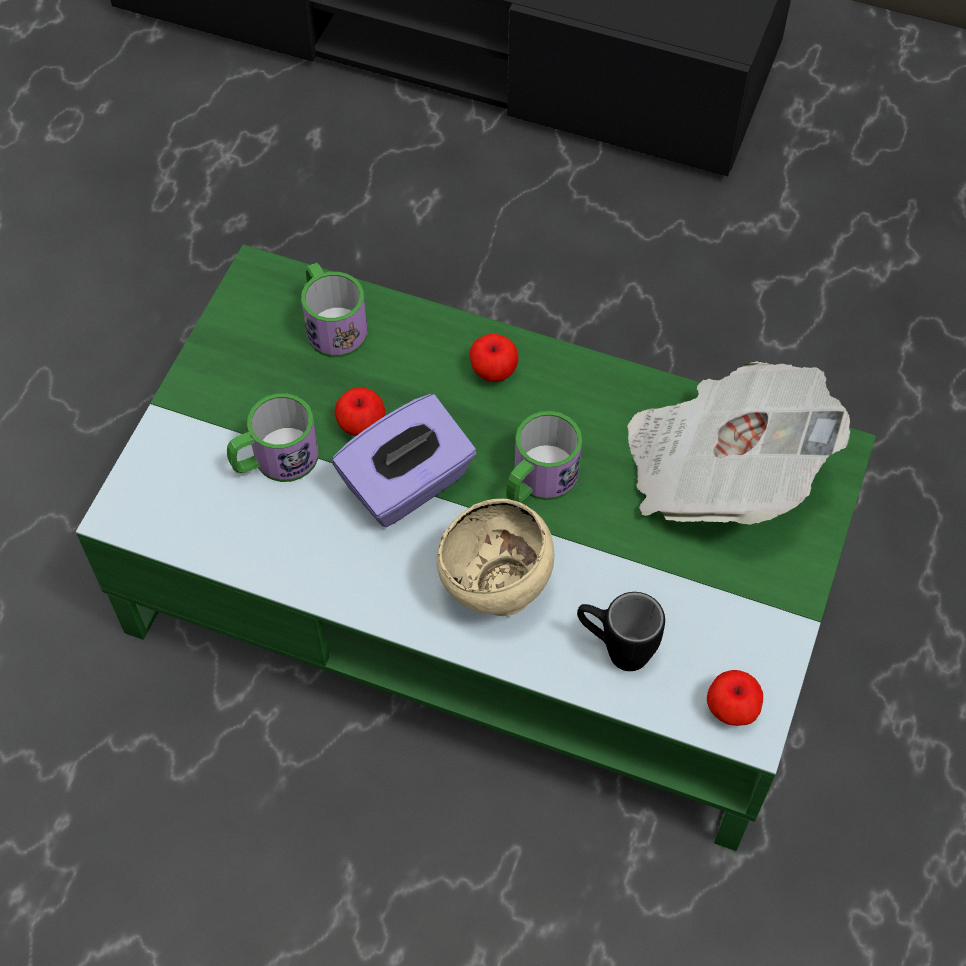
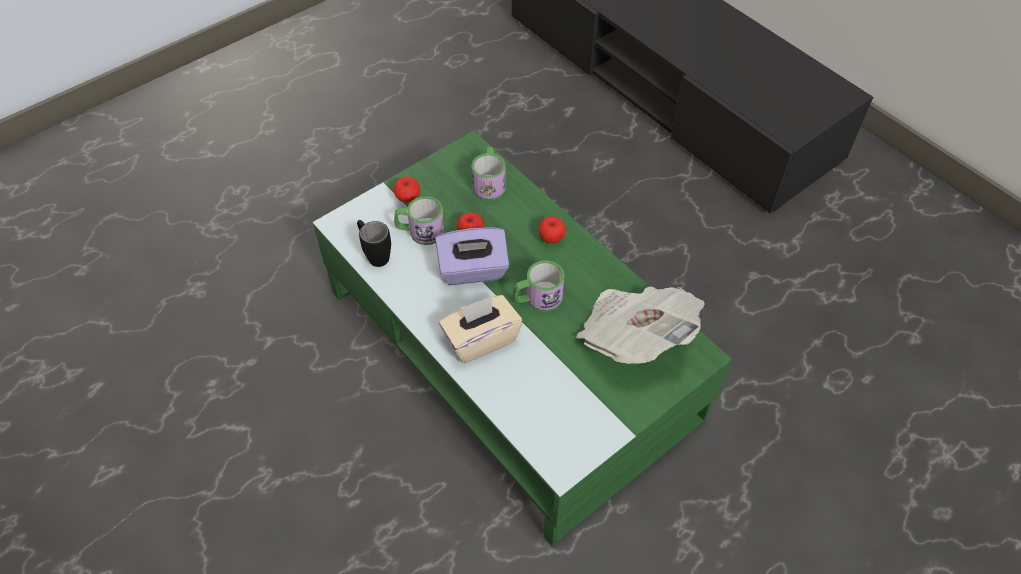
camera: 30 degrees right, 5 degrees down
beige bowl [437,499,554,616] -> beige tissue box [439,295,523,363]
black mug [577,592,665,671] -> black mug moved to [357,220,391,267]
apple [707,670,763,726] -> apple moved to [393,177,420,203]

